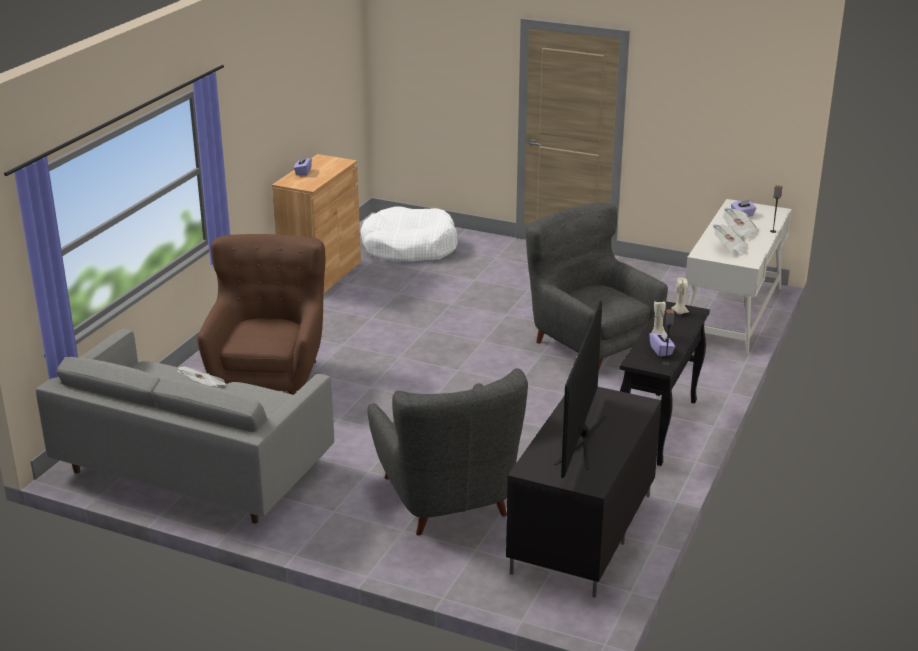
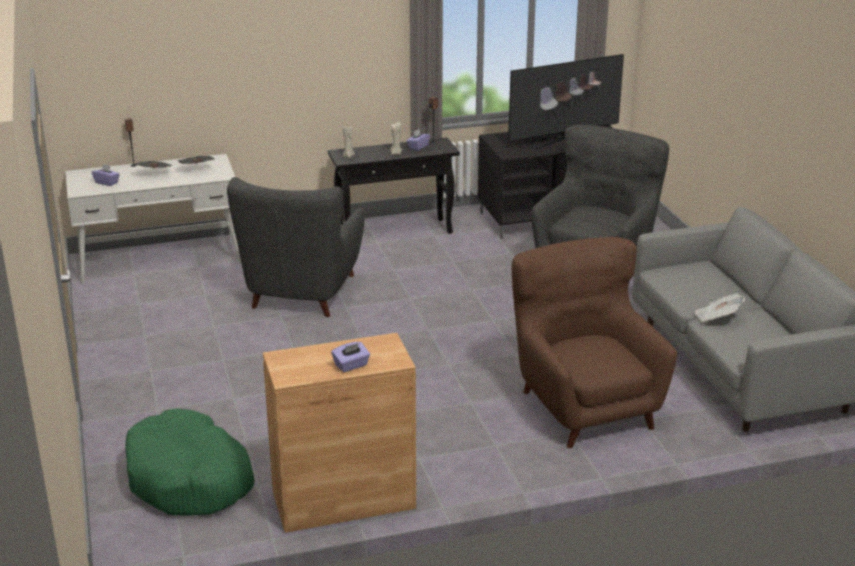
camera: 130 degrees left, 0 degrees up
brown armchair [197,234,325,395] -> brown armchair turned 105 degrees clockwise [512,237,677,448]
white dog bed [360,207,458,262] -> green dog bed [126,409,255,516]

